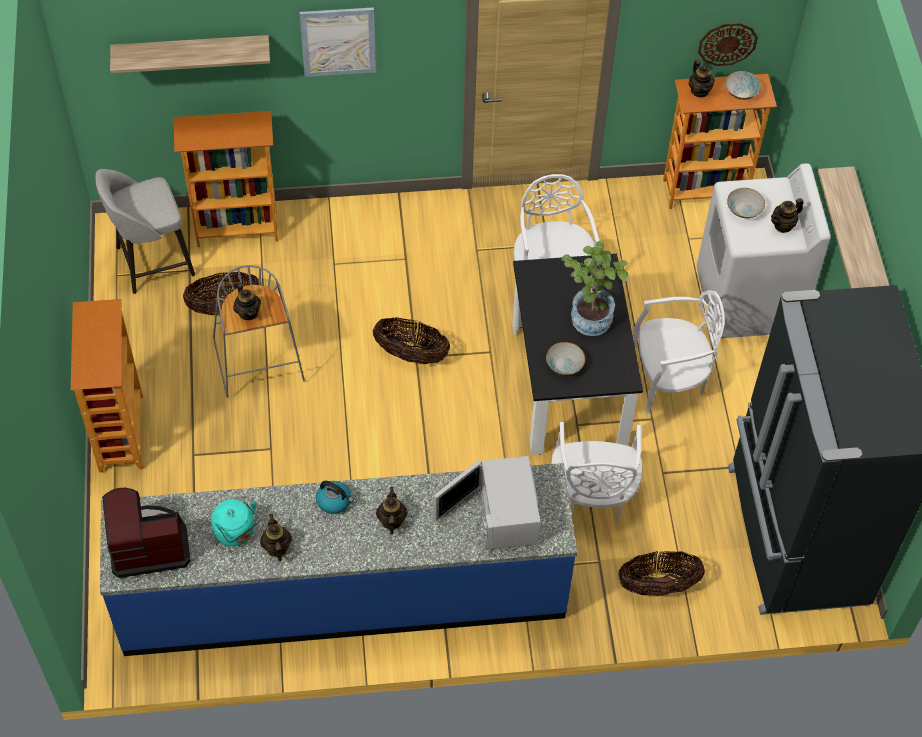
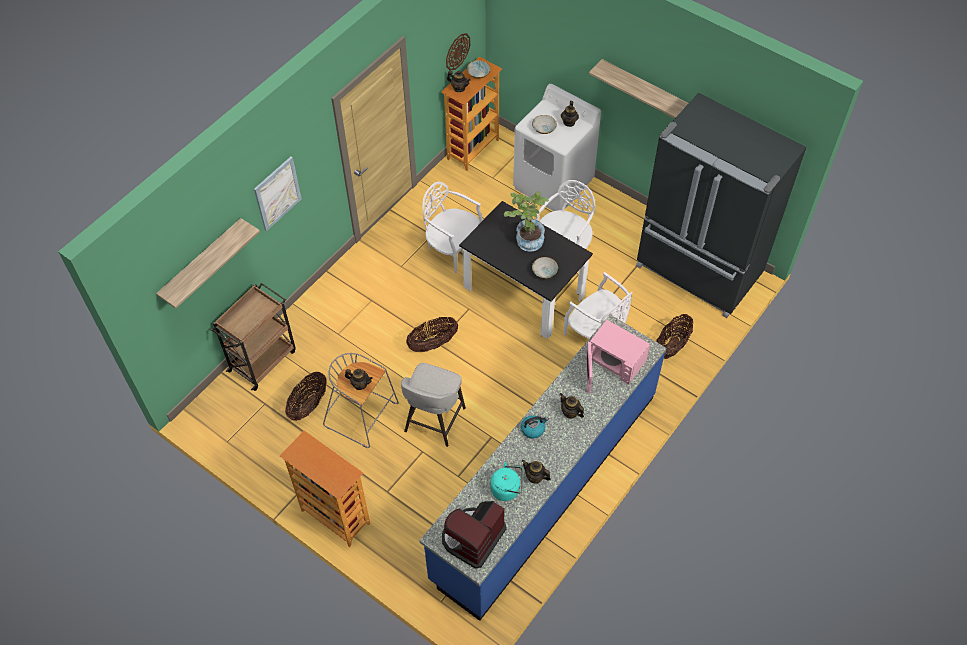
camera: 45 degrees left, 0 degrees up
grey stool [95,169,195,294] -> grey stool moved to [401,363,466,447]
bookcase [174,111,278,247] -> brown cart [211,283,296,391]
white microwave [433,456,540,550] -> pink microwave [586,320,650,393]

